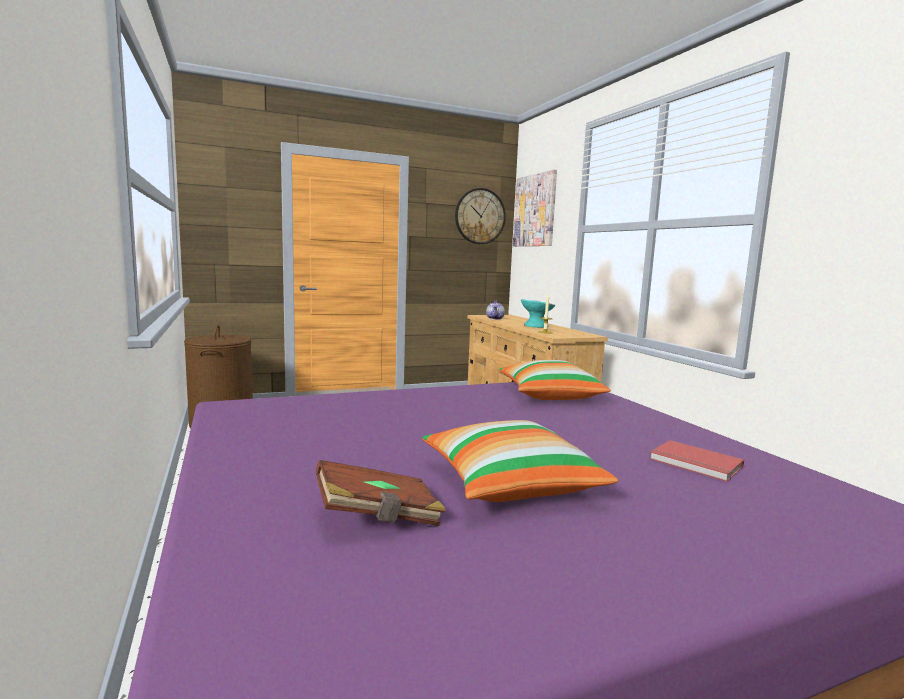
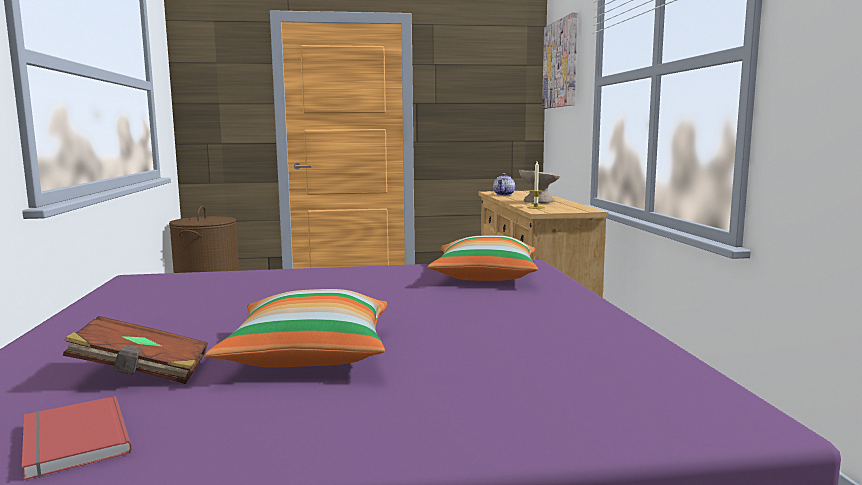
camera: 15 degrees right, 0 degrees up
wall clock [455,188,506,244] -> none
turquoise bowl [521,299,555,328] -> beige bowl [519,170,560,203]
red book [649,440,744,482] -> red book moved to [22,396,132,481]

